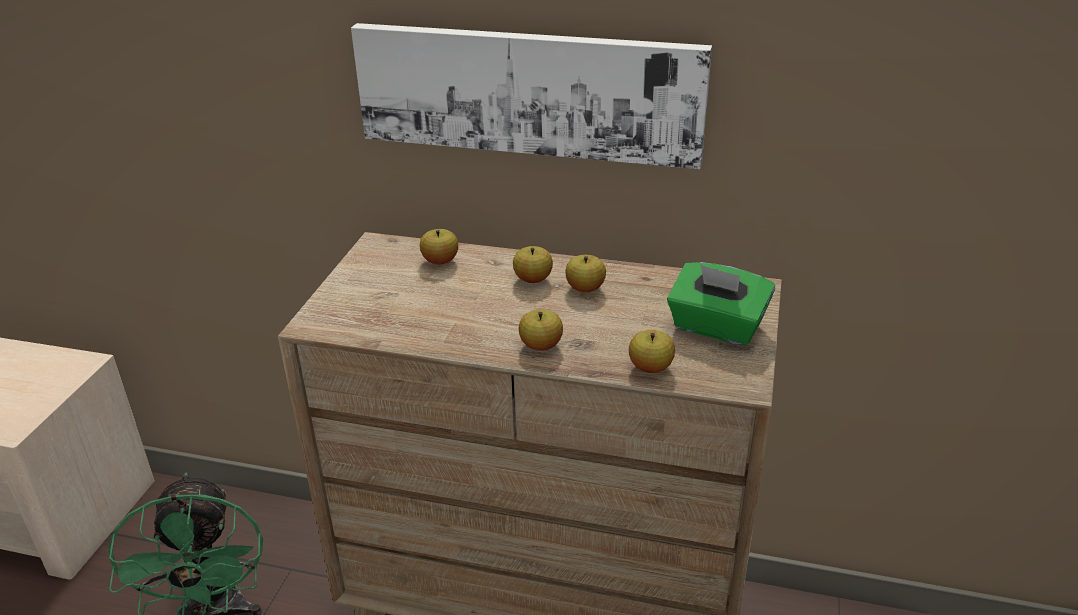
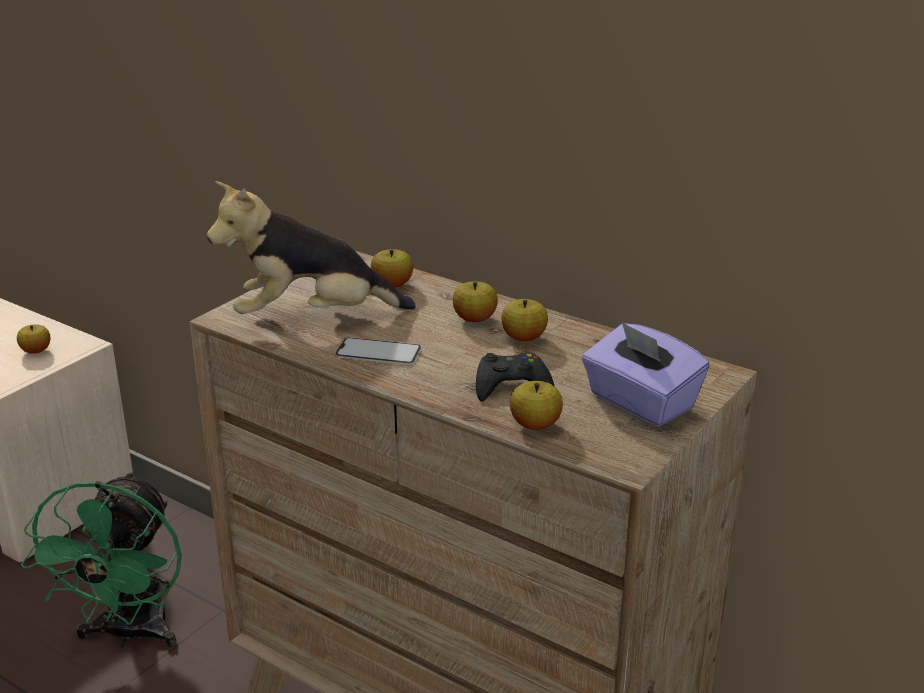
camera: 20 degrees right, 5 degrees down
picture [351,23,712,169] -> none
apple [519,309,563,351] -> apple moved to [17,324,51,354]
green tissue box [667,262,775,346] -> purple tissue box [582,321,710,426]
none -> plush toy [207,181,416,314]
none -> phone [335,337,421,365]
none -> black game controller [476,352,555,402]

